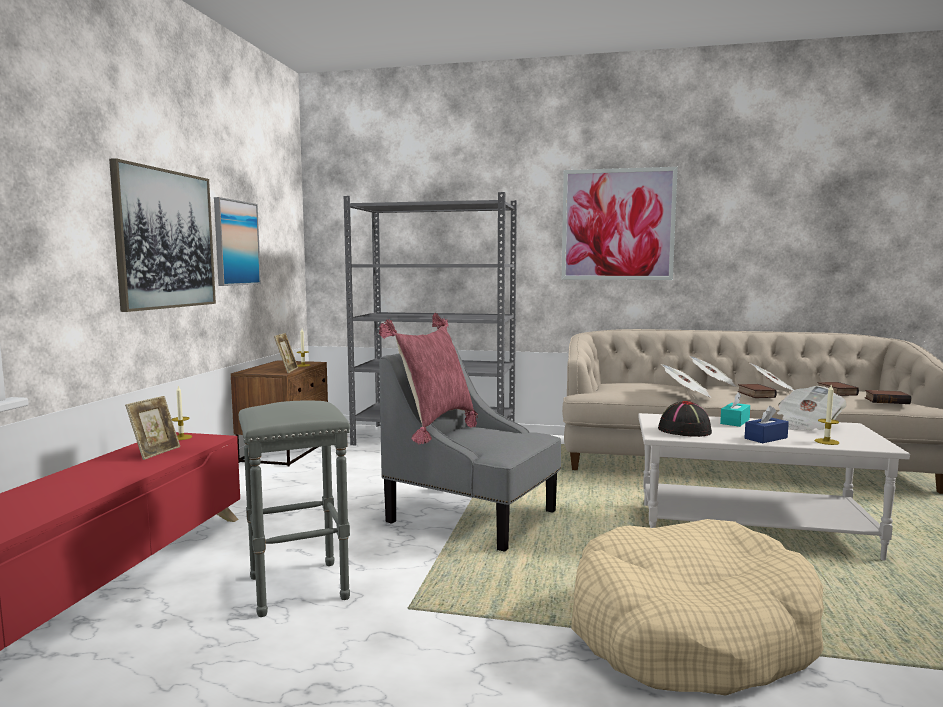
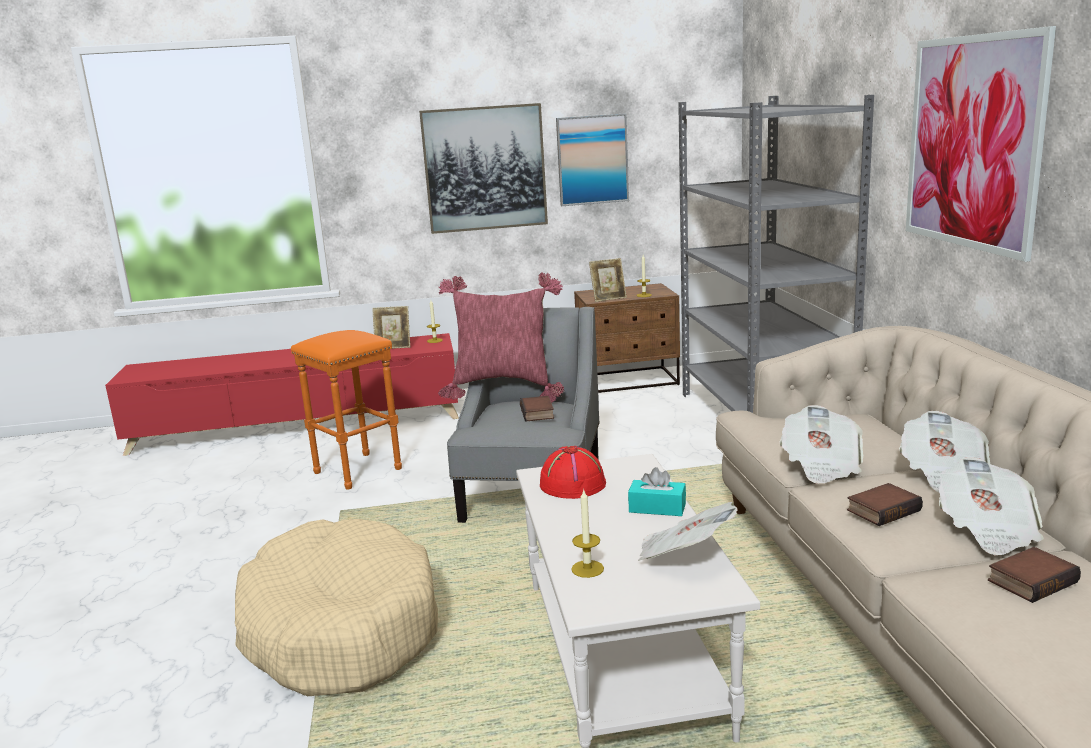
camera: 70 degrees right, 10 degrees up
grey stool [239,401,350,617] -> orange stool [291,330,402,490]
black hat [658,401,712,437] -> red hat [540,446,606,499]
blue tissue box [745,406,789,443] -> none
book [865,390,911,404] -> book moved to [520,396,554,422]

